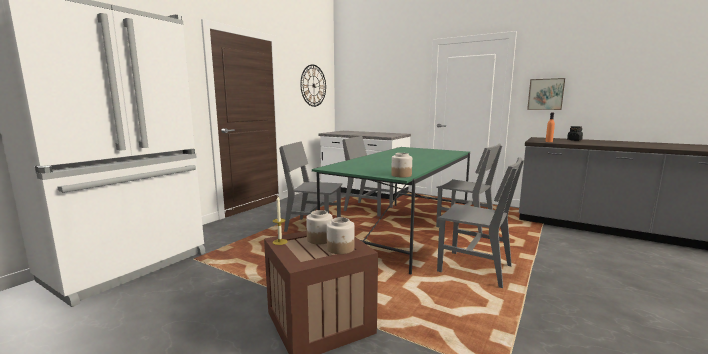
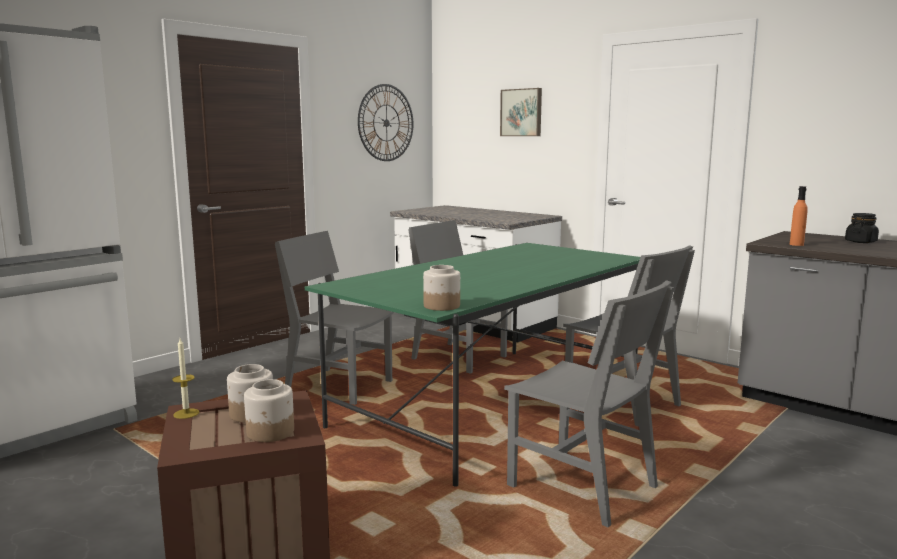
camera: 10 degrees right, 0 degrees up
picture [527,78,565,110] -> picture moved to [500,88,542,136]

